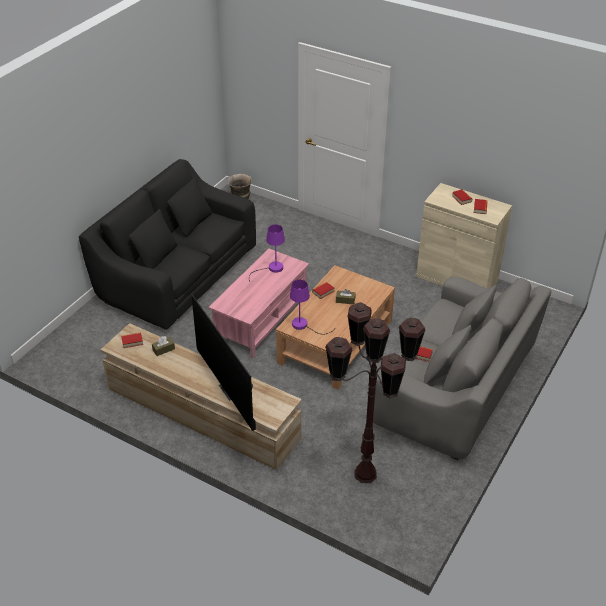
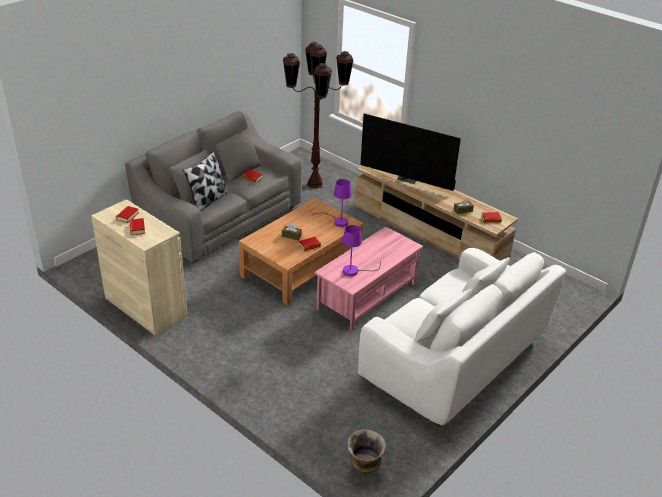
camera: 170 degrees left, 5 degrees down
black sofa [79,159,256,330] -> white sofa [358,248,566,426]
television [191,295,256,431] -> television turned 135 degrees clockwise [360,114,461,191]
none -> pillow [183,152,228,211]

